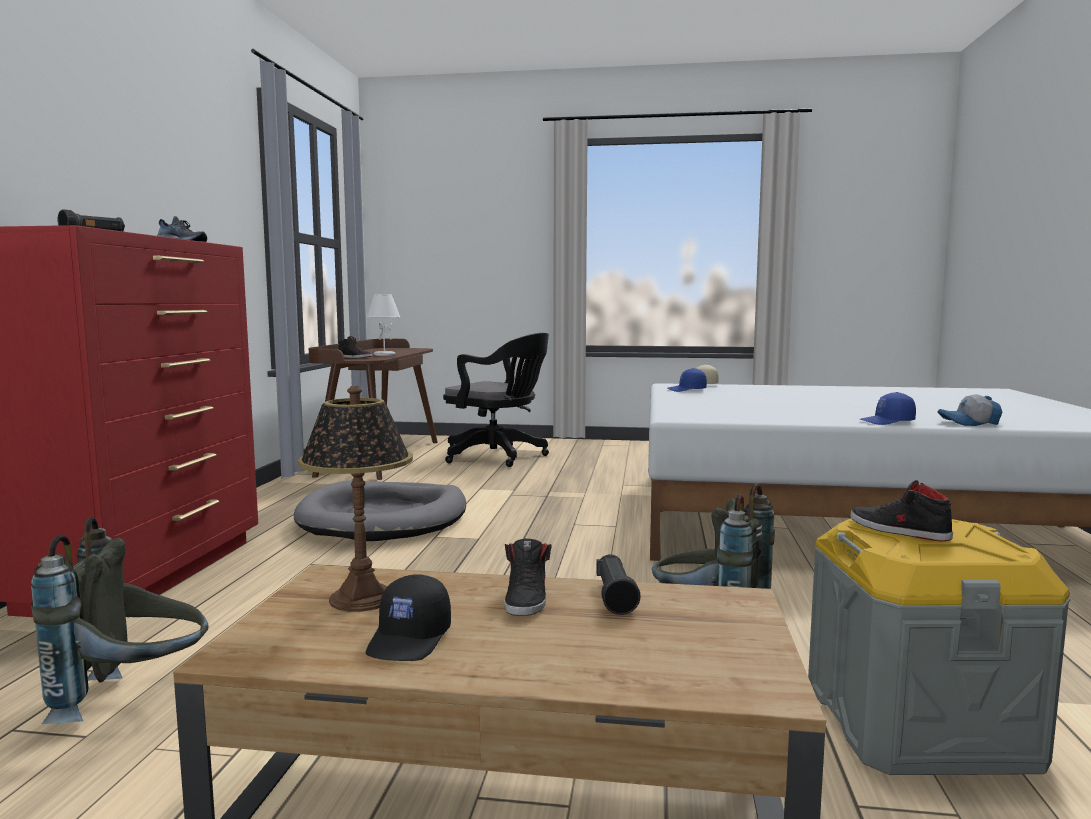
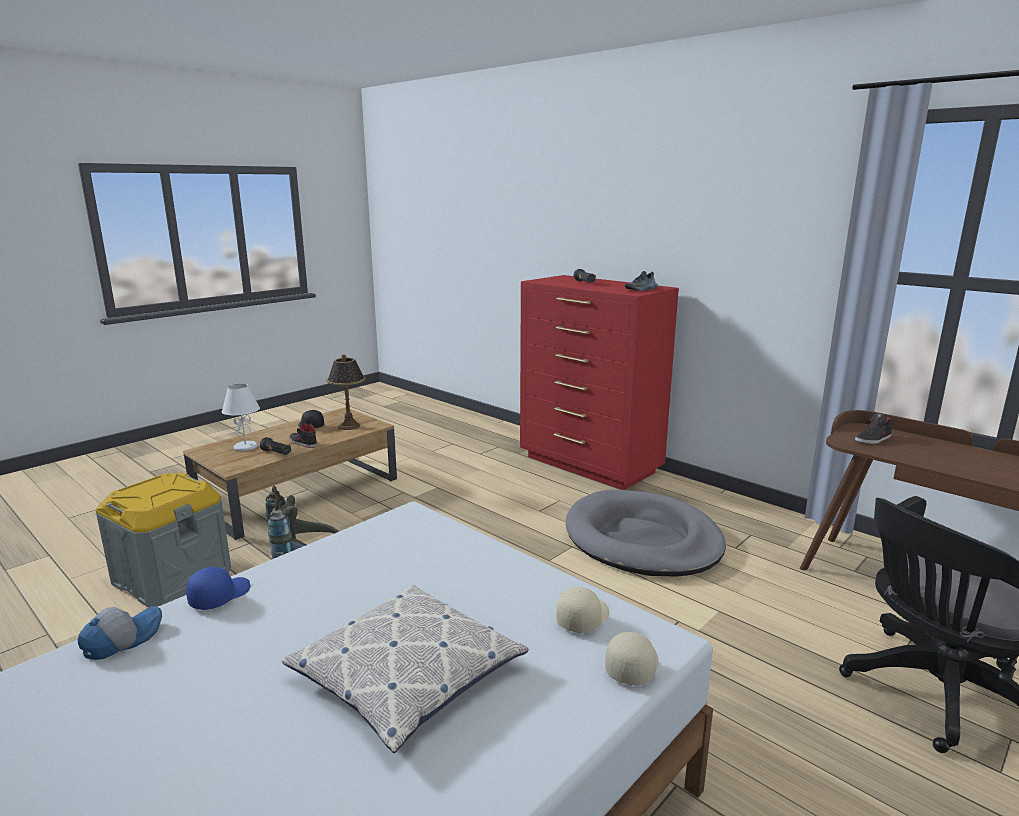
camera: 125 degrees right, 10 degrees up
grey backpack [31,516,209,724] -> none
white table lamp [366,294,400,356] -> white table lamp moved to [222,384,260,451]
blue cap [667,368,707,392] -> beige cap [556,587,609,633]
black shoe [850,480,953,542] -> none
none -> pillow [281,585,529,753]

